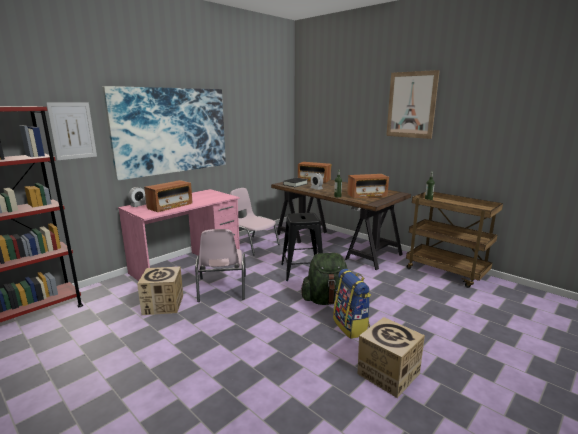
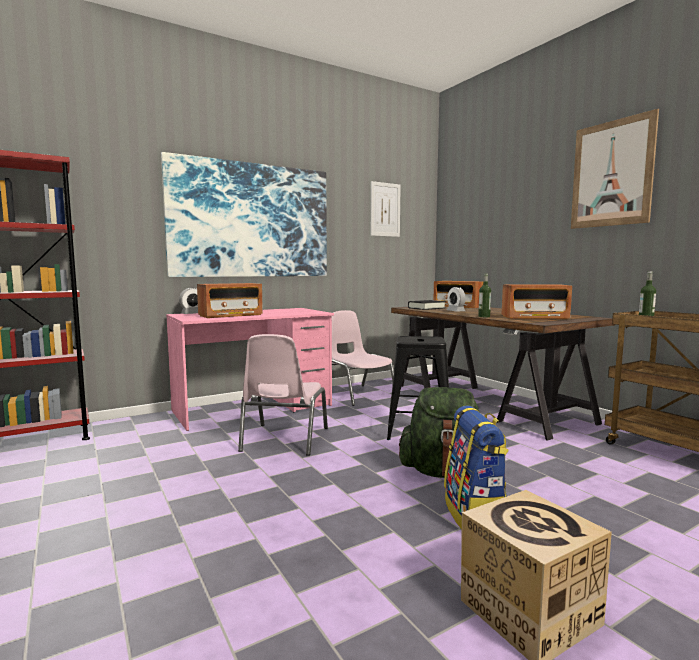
camera: 15 degrees right, 10 degrees down
picture [46,102,97,161] -> picture moved to [371,181,401,237]
cardboard box [137,267,183,315] -> none

